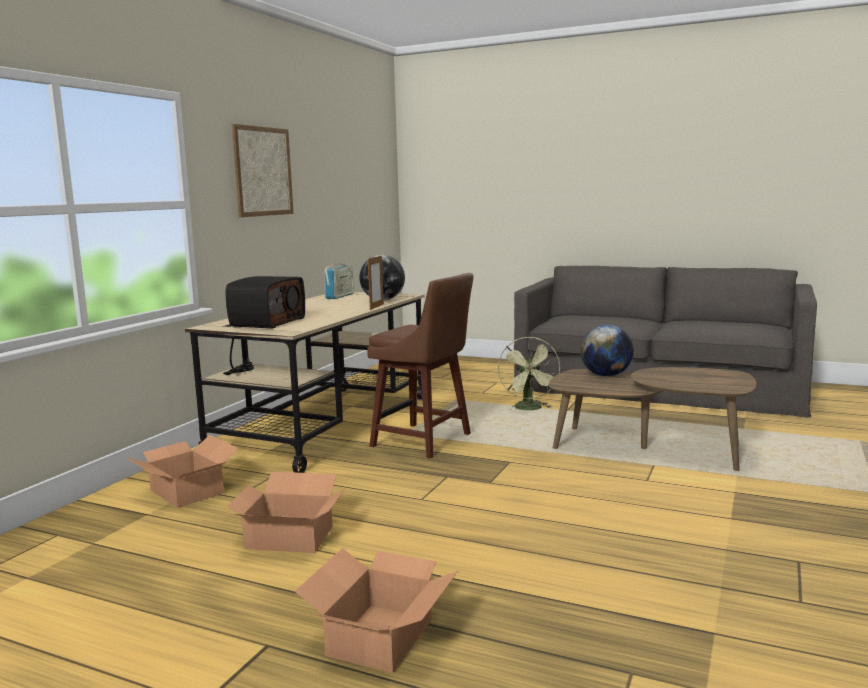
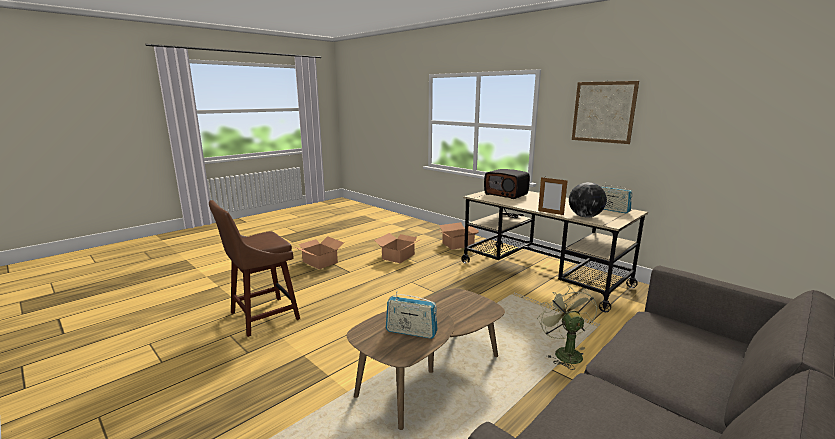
camera: 110 degrees right, 5 degrees up
brown chair [367,273,474,459] -> brown chair moved to [209,200,300,337]
green fan [498,337,560,410] -> green fan turned 60 degrees clockwise [537,286,597,370]
globe [580,325,634,377] -> none
none -> radio [386,291,438,339]

